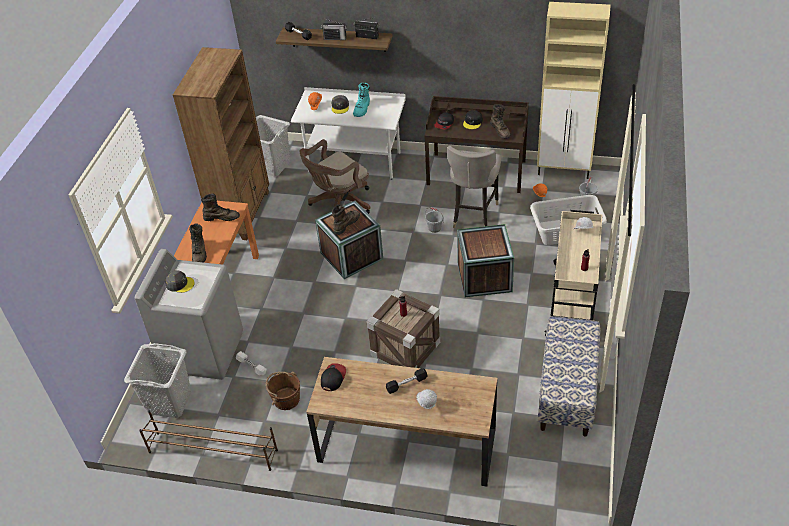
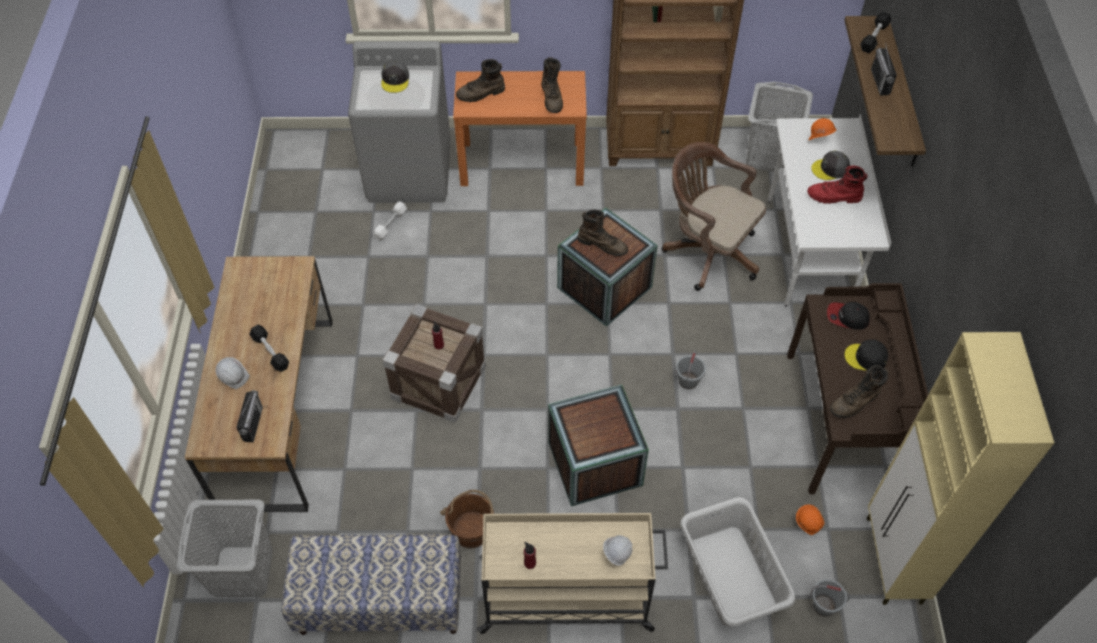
camera: 75 degrees right, 10 degrees up
grey laundry basket [124,343,191,418] -> grey laundry basket moved to [176,500,273,597]
brown shoe rack [139,410,278,471] -> none
brown bucket [266,372,300,410] -> brown bucket moved to [440,490,494,548]
cap [321,363,346,391] -> none
turquoise boot [353,83,370,117] -> red boot [807,166,867,204]
radio [354,17,379,39] -> radio moved to [237,390,263,442]
grey stool [447,146,501,228] -> none

